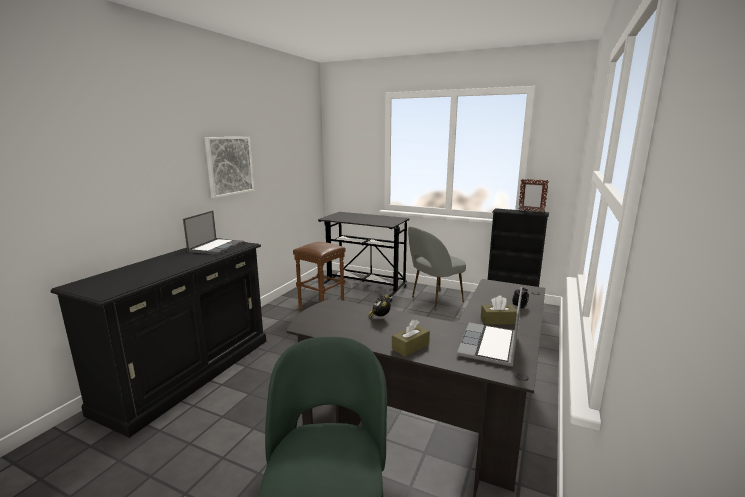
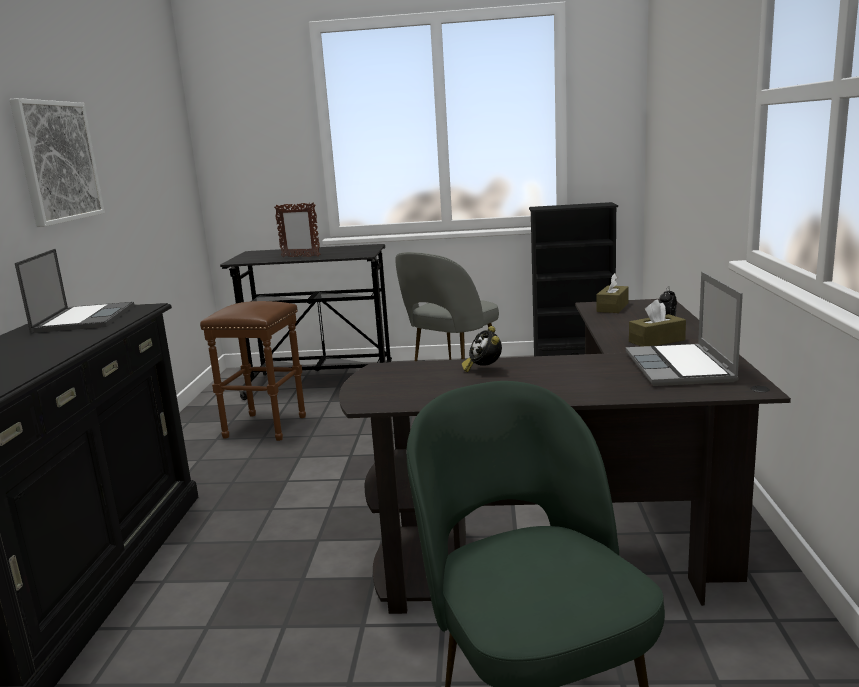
camera: 20 degrees left, 0 degrees up
brown tissue box [392,320,430,357] -> brown tissue box moved to [596,273,629,313]
picture frame [519,179,549,213] -> picture frame moved to [274,202,321,257]

